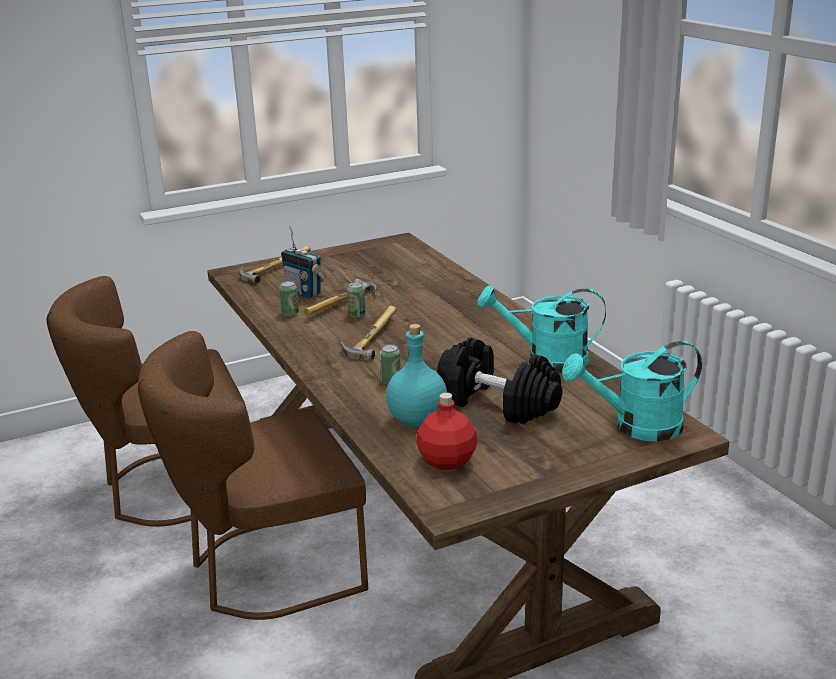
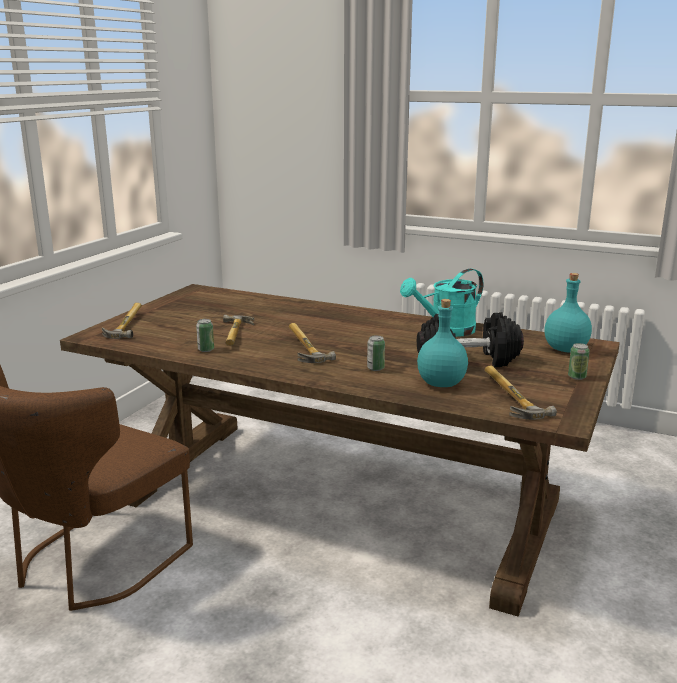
camera: 40 degrees left, 5 degrees down
brown chair [138,331,368,620] -> none
radio [281,226,326,299] -> none
can [347,282,366,318] -> can moved to [568,343,590,380]
red bottle [416,393,478,470] -> hammer [485,366,557,420]
turquoise watering can [562,341,702,441] -> turquoise bottle [544,273,592,352]

